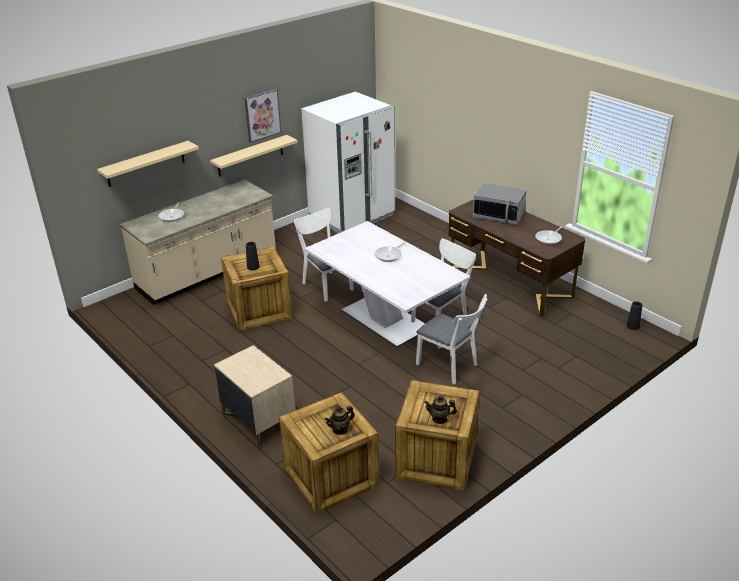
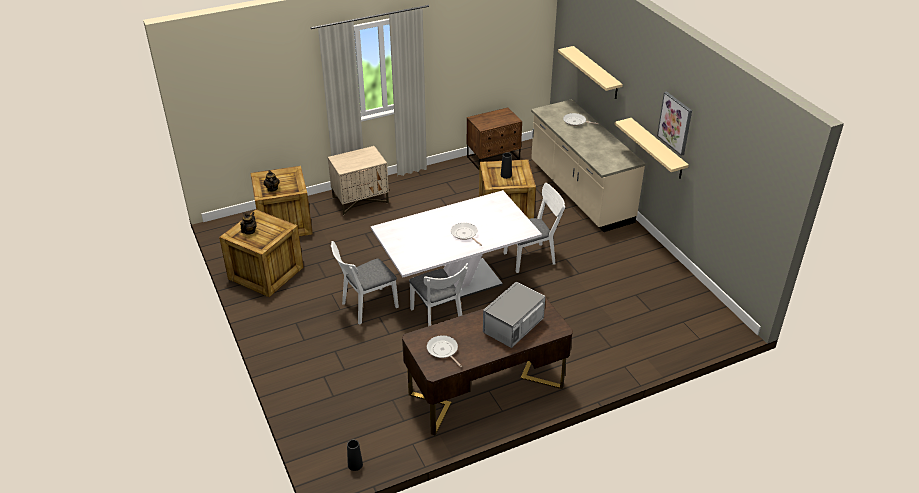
camera: 105 degrees right, 5 degrees up
white fridge [301,92,395,233] -> none
none -> brown nightstand [467,107,522,170]

